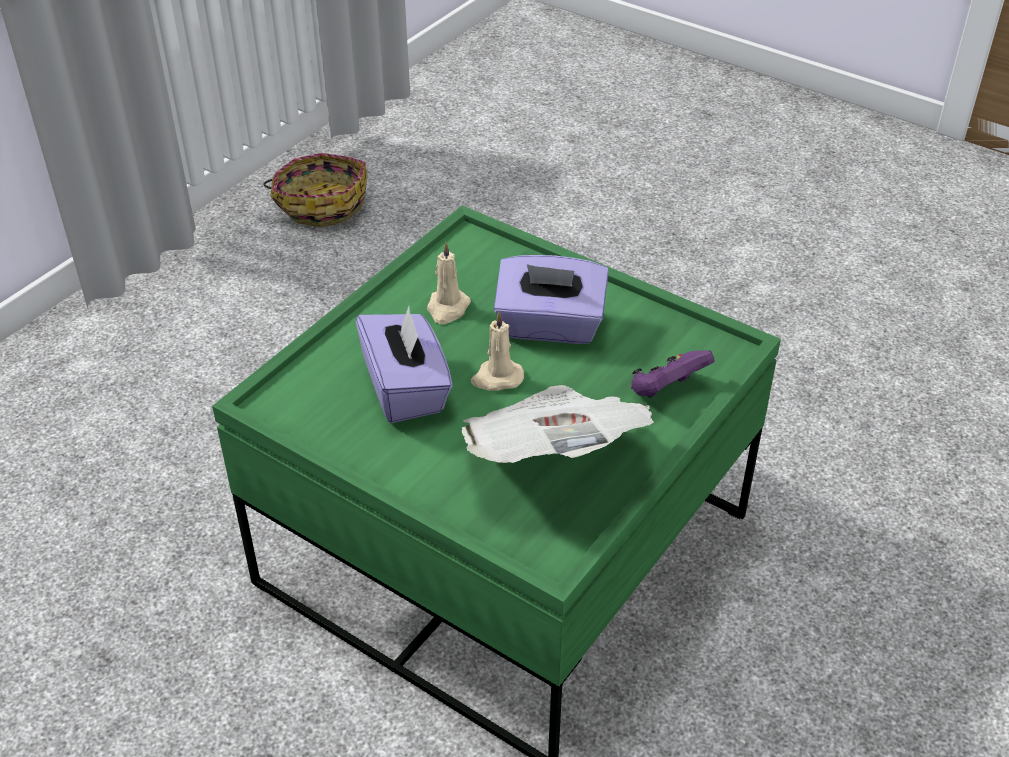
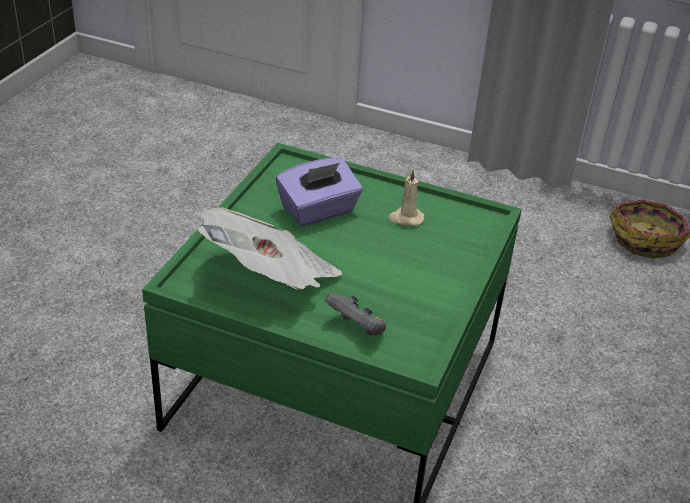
camera: 75 degrees right, 5 degrees down
beige candle [471,311,524,391] -> none
purple tissue box [494,255,609,344] -> none
purple game controller [631,350,714,398] -> grey game controller [325,294,386,336]

